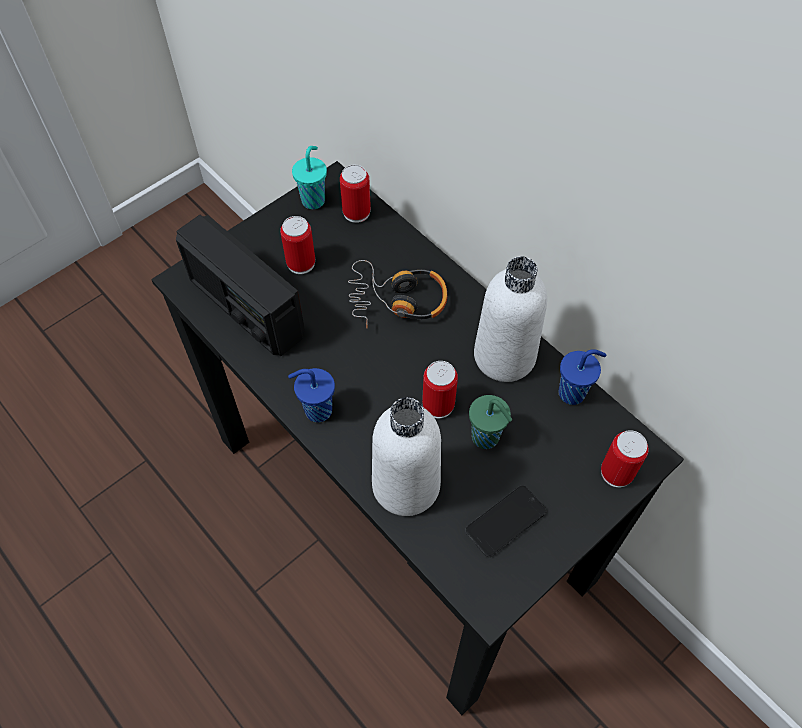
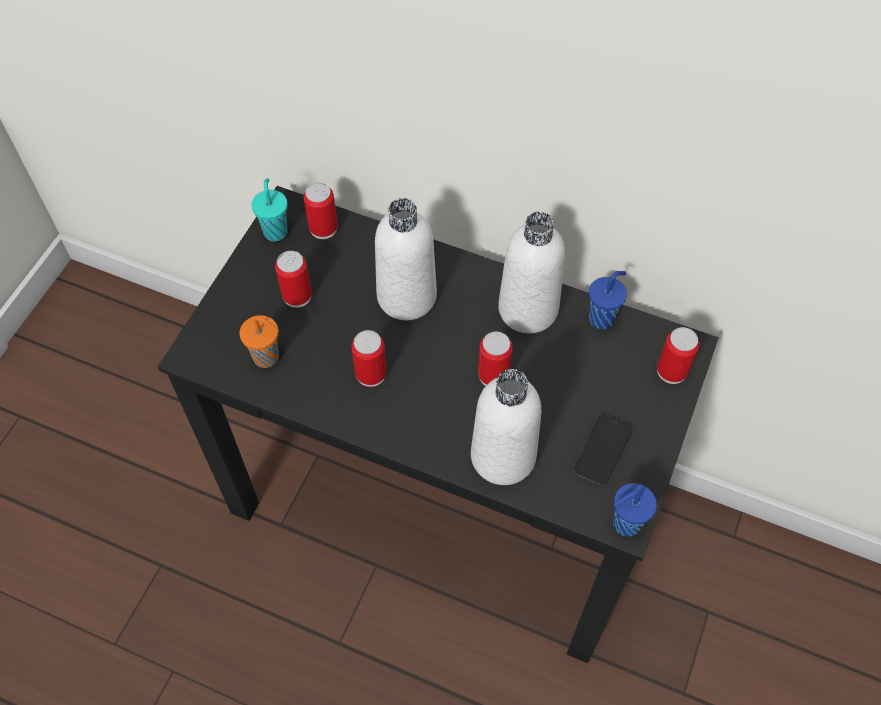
camera: 25 degrees left, 0 degrees up
radio [176,215,305,356] -> orange cup [239,315,279,368]
blue cup [288,368,335,422] -> blue cup moved to [613,483,657,537]
headphones [348,260,447,329] -> white bottle [375,198,437,320]
green cup [469,395,512,449] -> none
none -> can [351,330,387,387]

